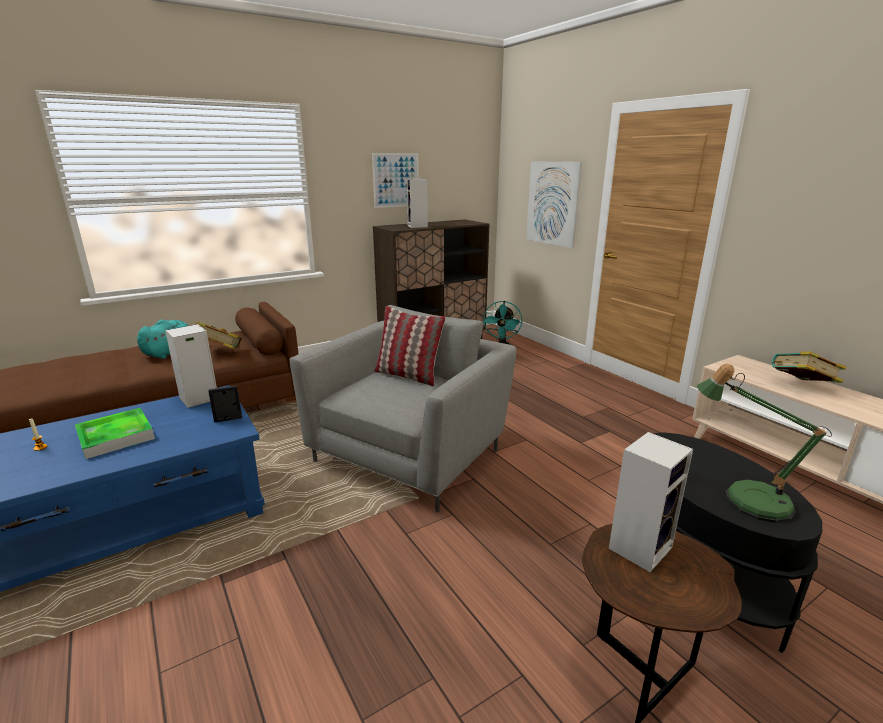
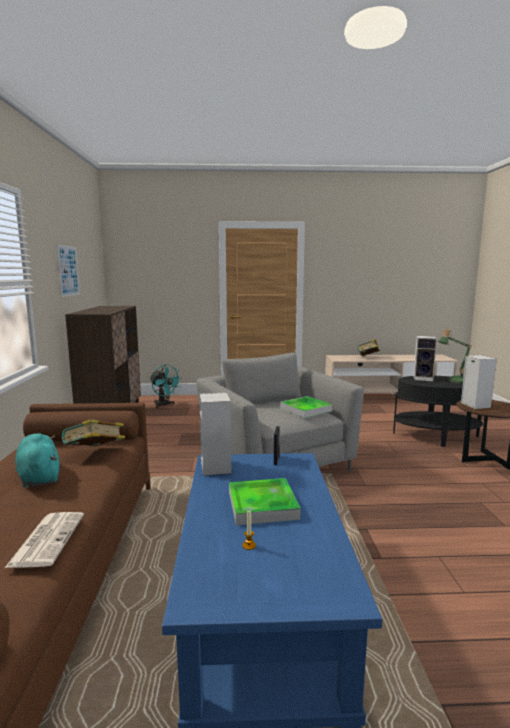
camera: 60 degrees left, 10 degrees down
pillow [374,306,445,386] -> none
speaker [406,178,428,228] -> speaker moved to [413,336,437,381]
picture [526,162,582,248] -> none
none -> newspaper [5,512,84,568]
none -> tray [280,396,332,418]

